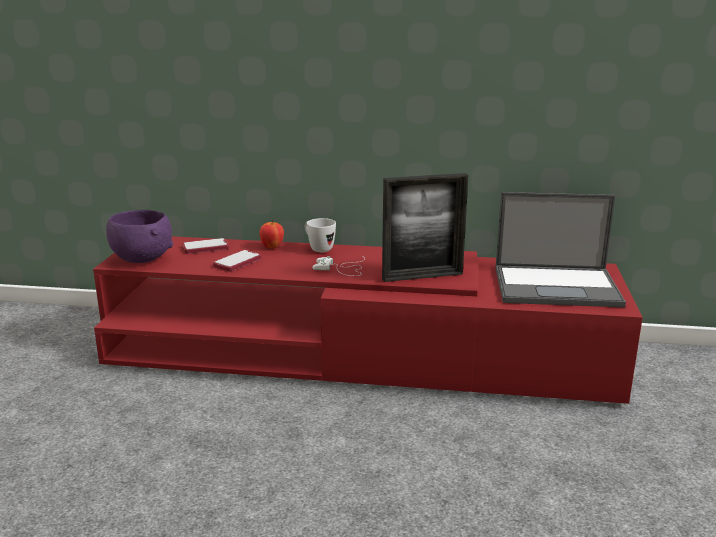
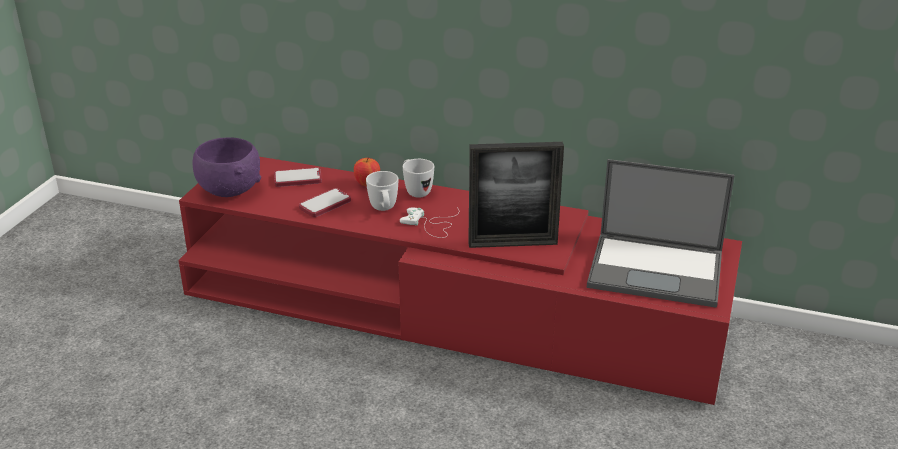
camera: 10 degrees right, 10 degrees up
none -> white mug [366,171,398,211]

